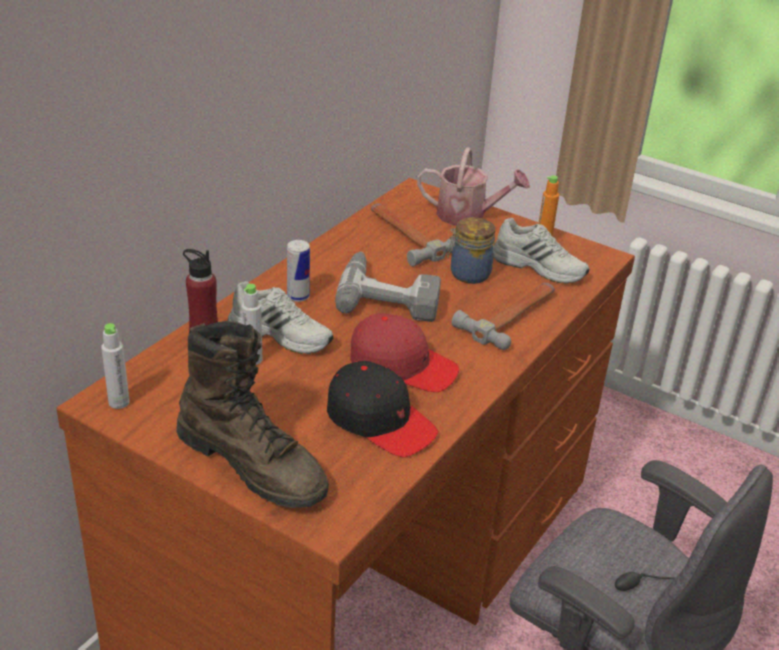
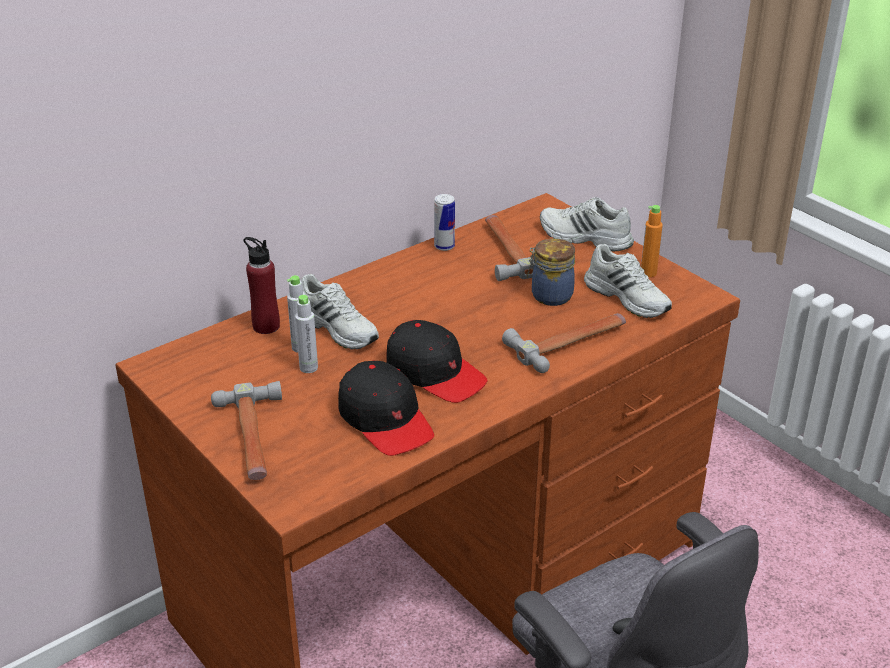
camera: 20 degrees right, 0 degrees up
grey bottle [101,323,130,409] -> grey bottle moved to [295,295,318,373]
brown boot [176,321,329,508] -> hammer [211,381,282,480]
can [287,240,310,302] -> can moved to [434,194,455,251]
power drill [335,252,441,322] -> none
red cap [350,314,459,392] -> black cap [386,320,488,403]
watering can [417,147,530,226] -> white shoe [540,197,634,251]

